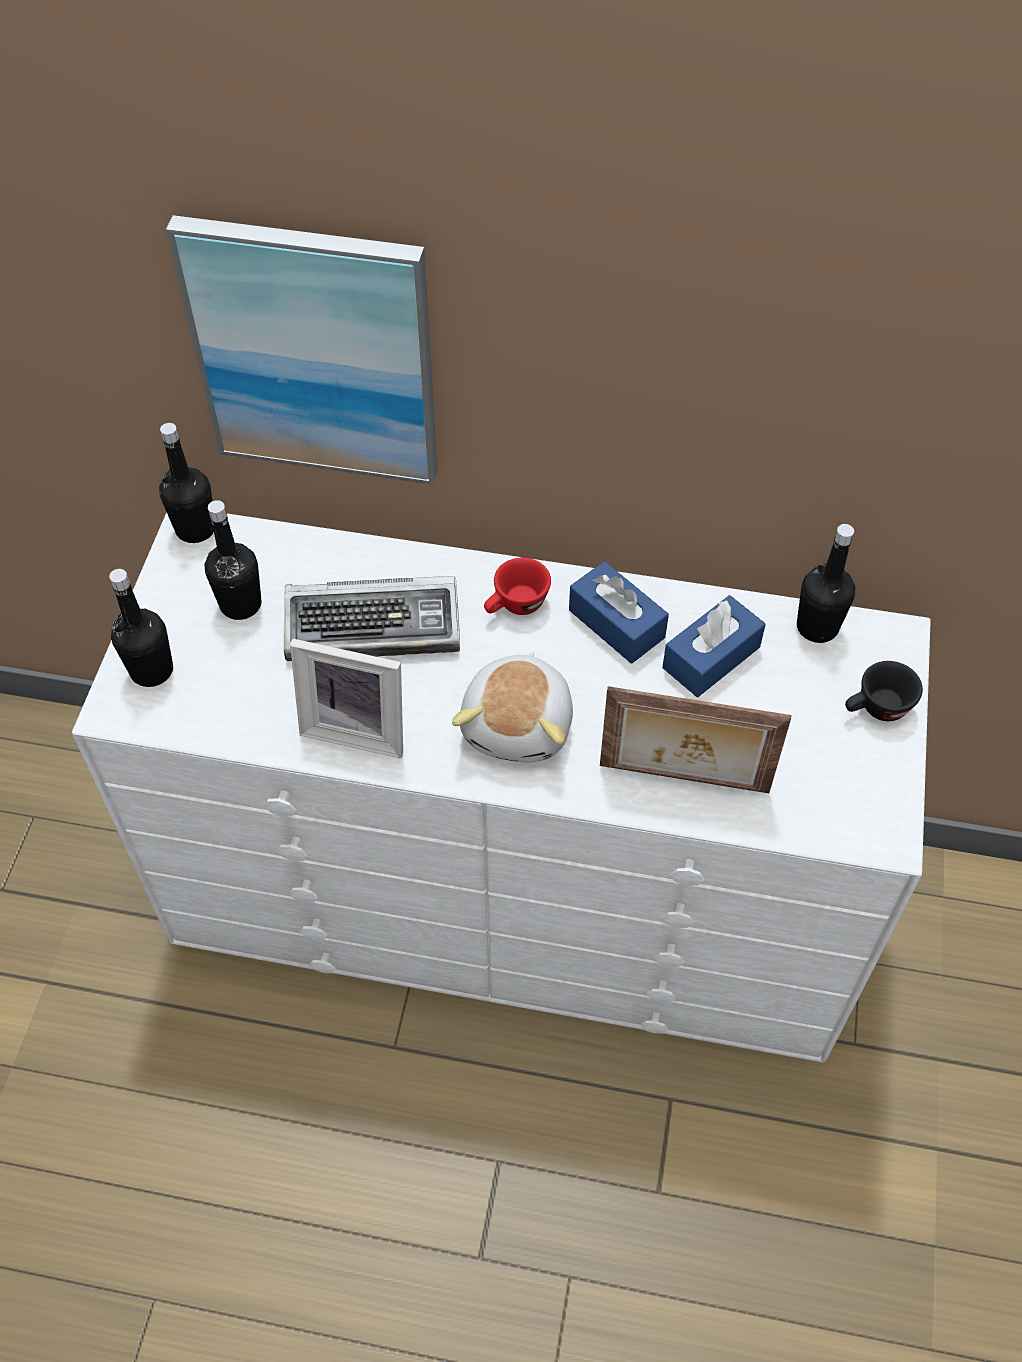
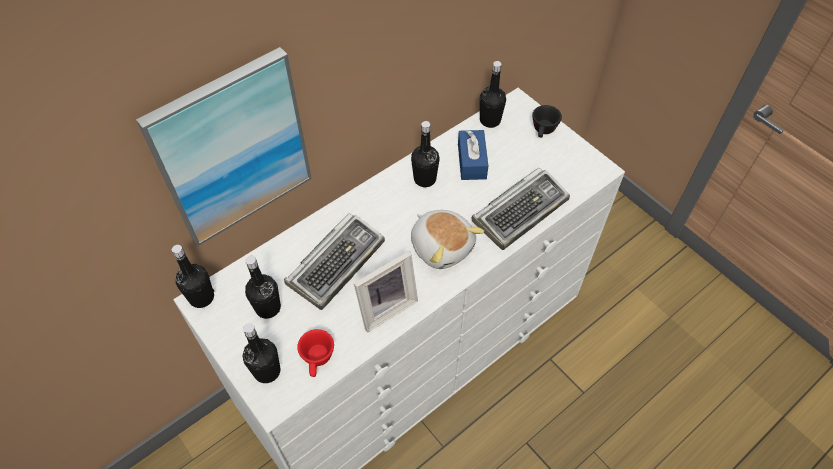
camera: 50 degrees left, 0 degrees up
red cup [484,558,551,615] -> red cup moved to [297,329,334,377]
blue tissue box [569,561,669,663] -> black bottle [411,121,440,187]
picture frame [600,686,792,793] -> keyboard [472,168,570,250]

